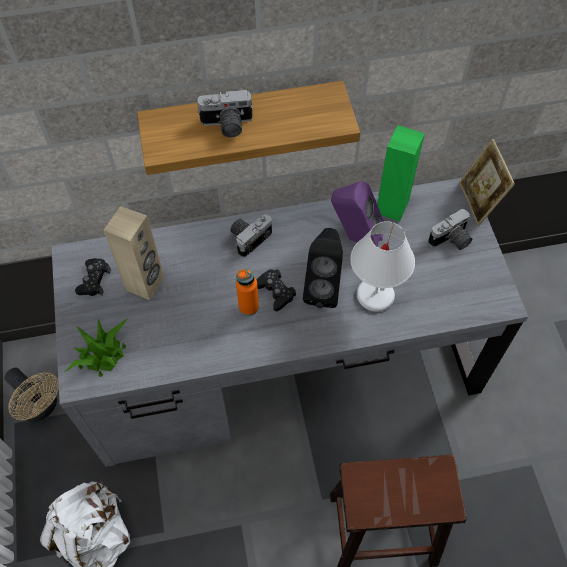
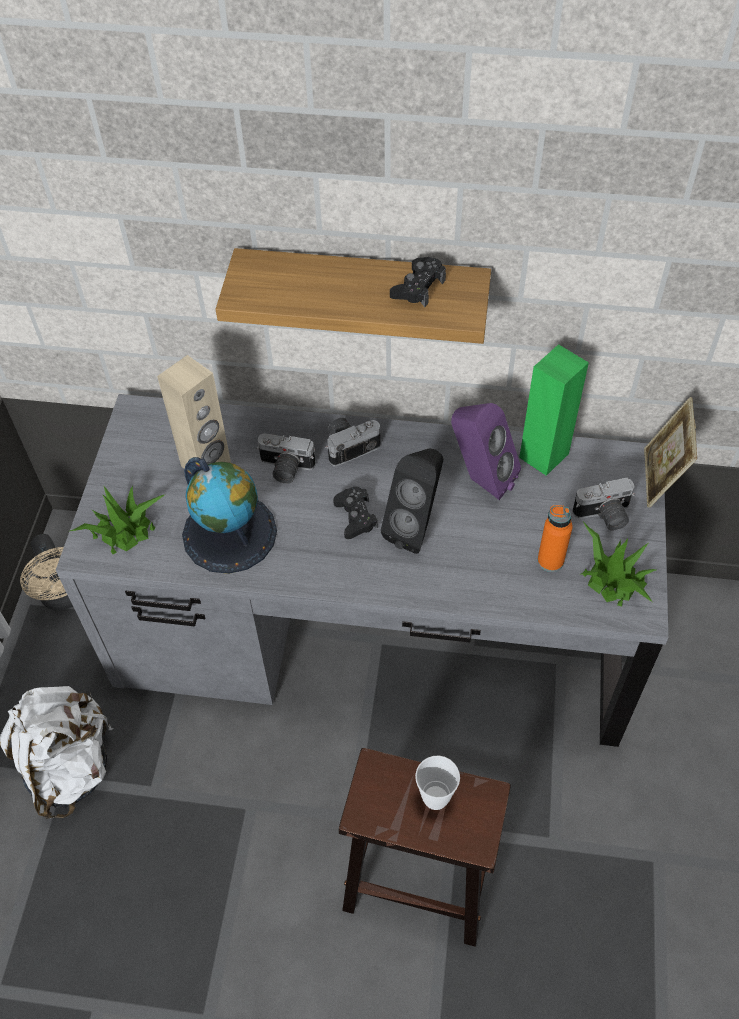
camera: 20 degrees right, 5 degrees down
black game controller [75,258,111,296] -> black game controller moved to [390,257,446,307]
camera [197,90,254,137] -> camera moved to [256,433,315,484]
orange bottle [236,269,259,316] -> orange bottle moved to [537,505,573,572]
white table lamp [350,221,415,312] -> none
none -> globe [182,457,277,574]
none -> cup [415,756,460,810]
none -> potted plant [581,522,656,607]

